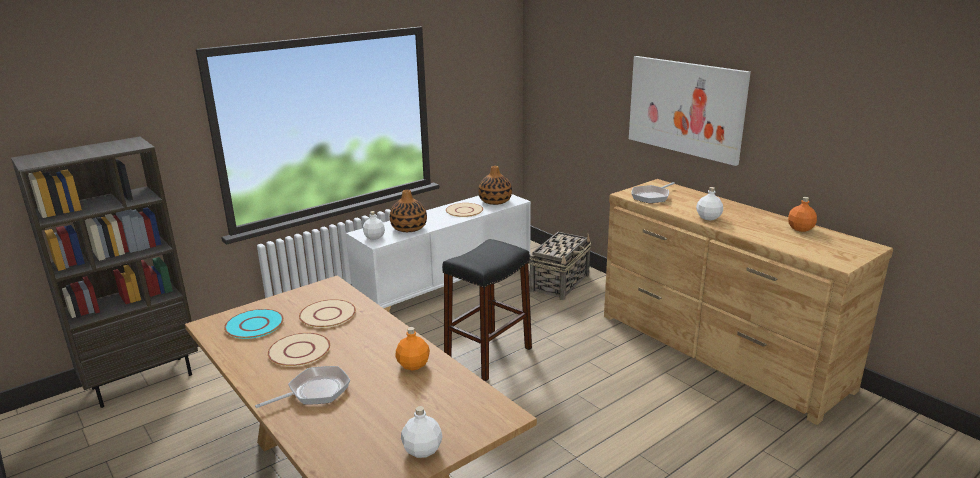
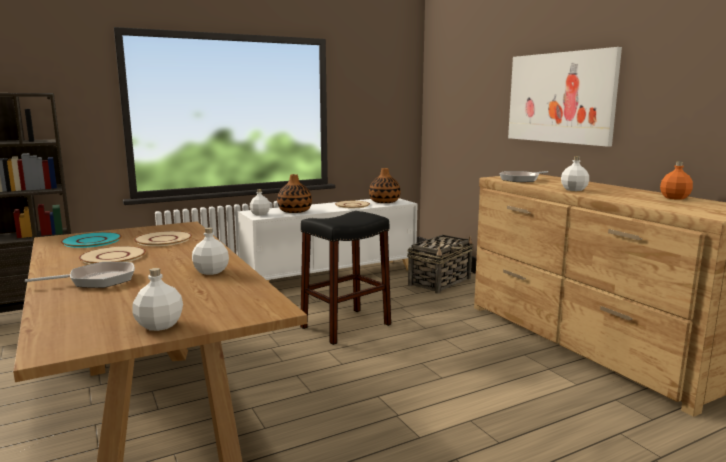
camera: 10 degrees right, 10 degrees down
orange bottle [395,327,430,370] -> white bottle [192,227,229,275]

